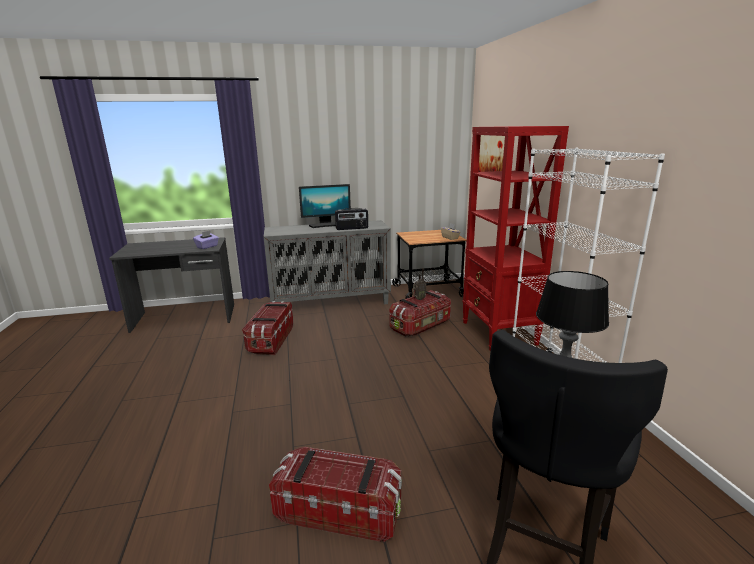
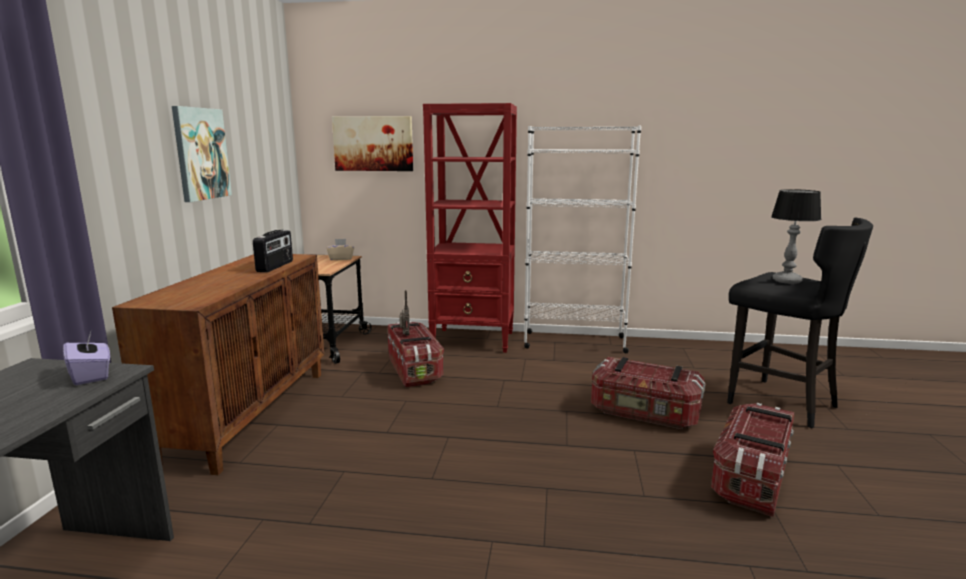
camera: 70 degrees left, 5 degrees down
storage box [242,301,293,355] -> storage box moved to [591,357,705,429]
grey cabinet [264,220,391,304] -> brown cabinet [112,254,325,475]
monitor [299,184,351,228] -> none
none -> picture [172,106,232,202]

